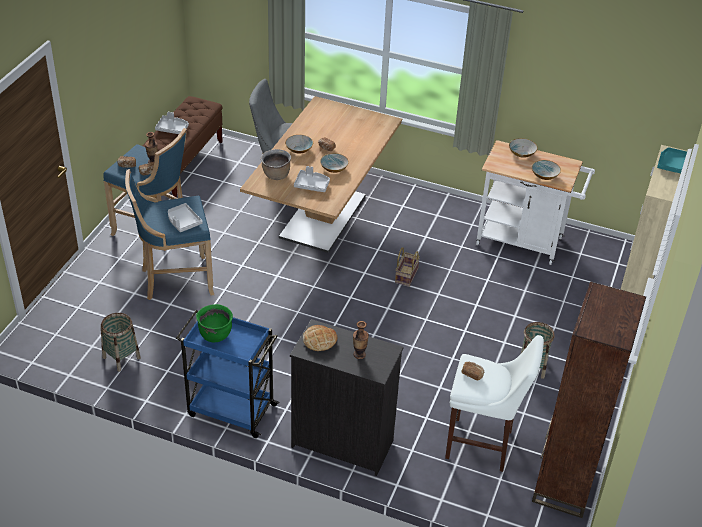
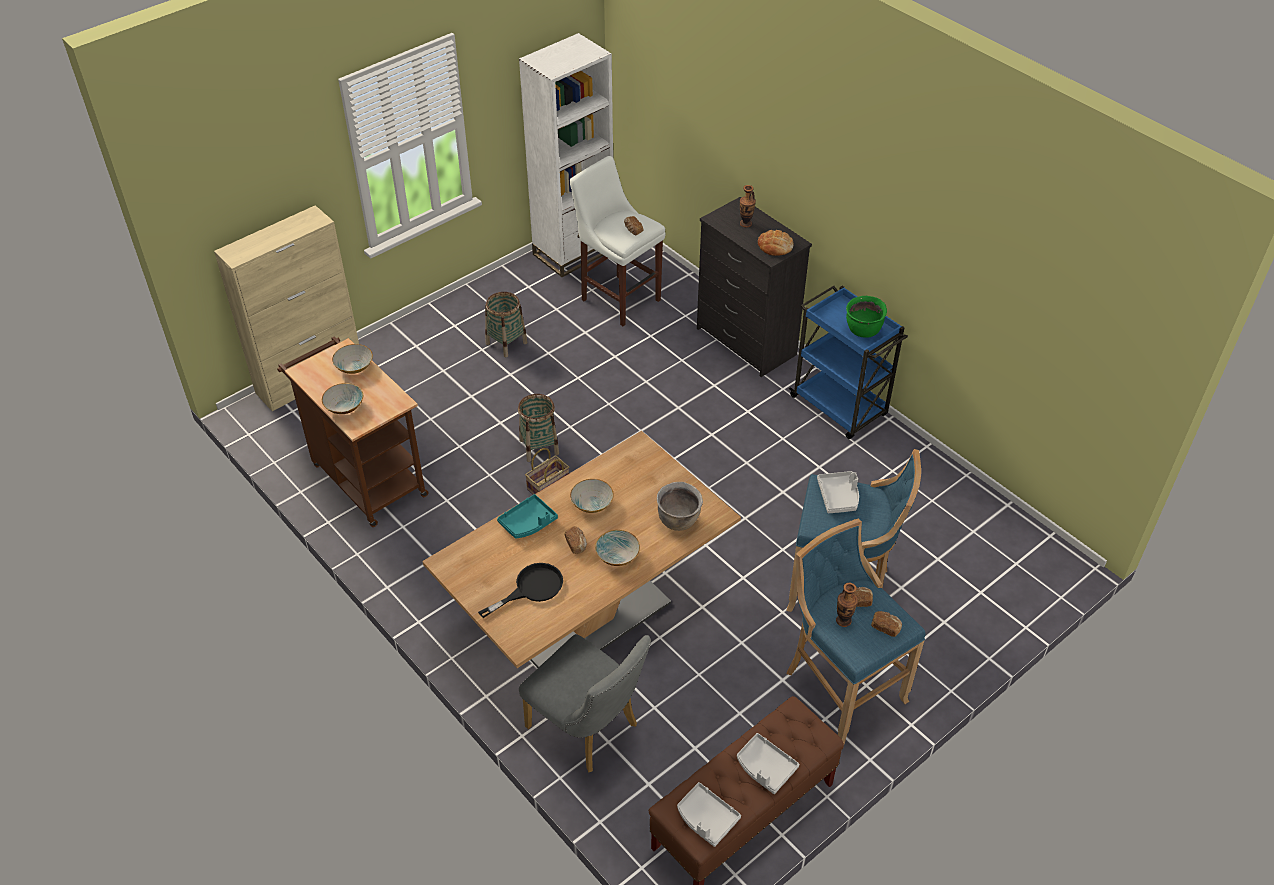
camera: 150 degrees left, 5 degrees up
basket [101,313,141,372] -> basket moved to [518,394,559,462]
grey tray [294,166,330,192] -> grey tray moved to [677,782,741,847]
white cart [476,140,595,265] -> brown cart [277,336,428,527]
brown bookcase [532,281,646,518] -> white bookcase [519,33,613,277]
turquoise tray [657,147,687,173] -> turquoise tray moved to [497,494,558,539]
none -> black frying pan [478,563,563,618]

